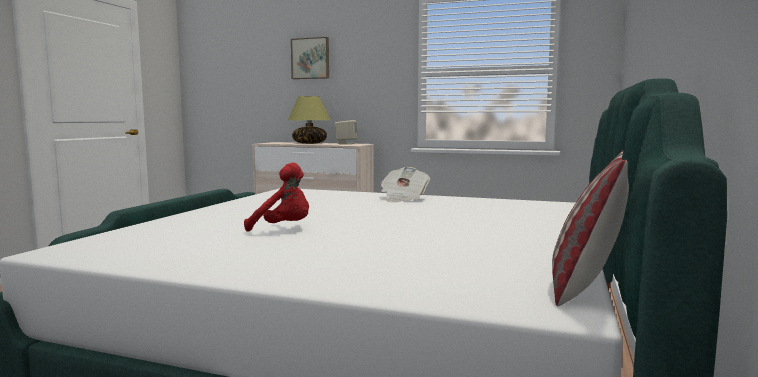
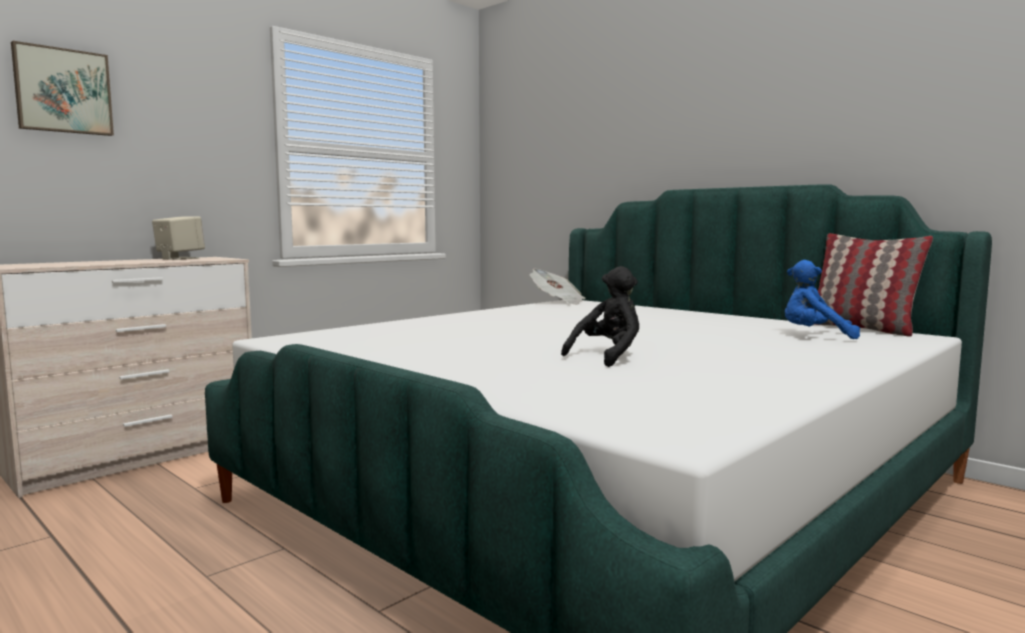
camera: 65 degrees left, 0 degrees up
red plush toy [244,163,309,232] -> black plush toy [561,266,639,367]
table lamp [288,96,330,144] -> none
newspaper [380,167,430,203] -> newspaper moved to [530,269,585,305]
none -> blue plush toy [785,260,860,339]

